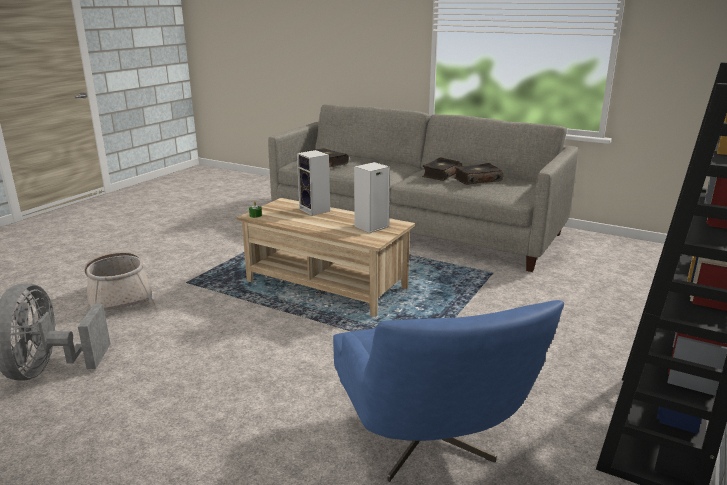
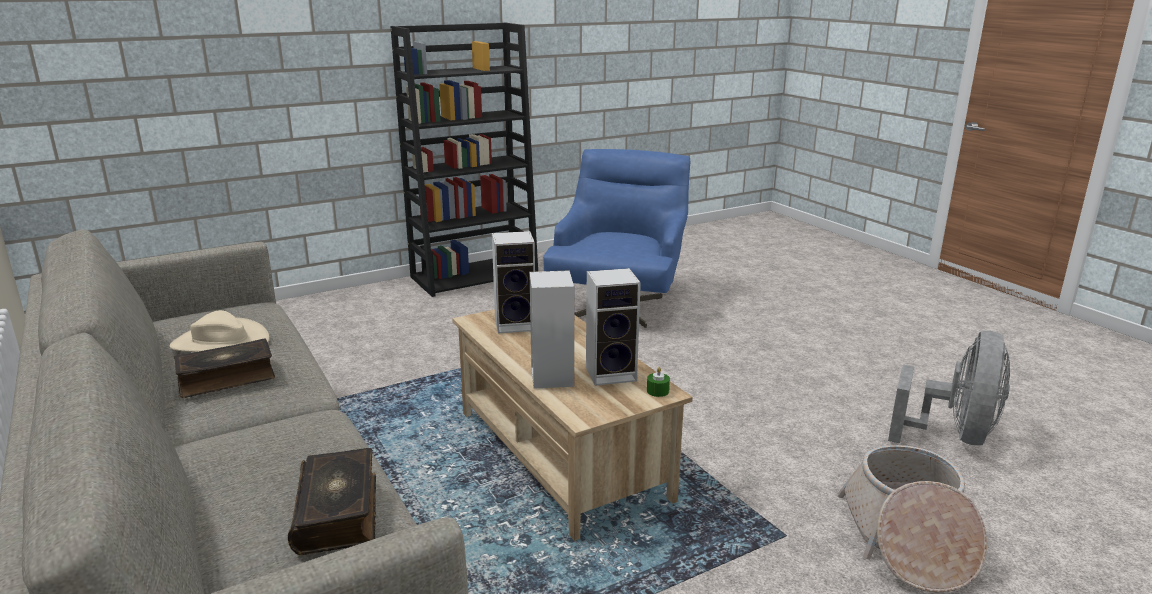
camera: 150 degrees left, 0 degrees up
book [454,163,503,185] -> beige hat [170,310,270,352]
none -> speaker [586,268,641,386]

